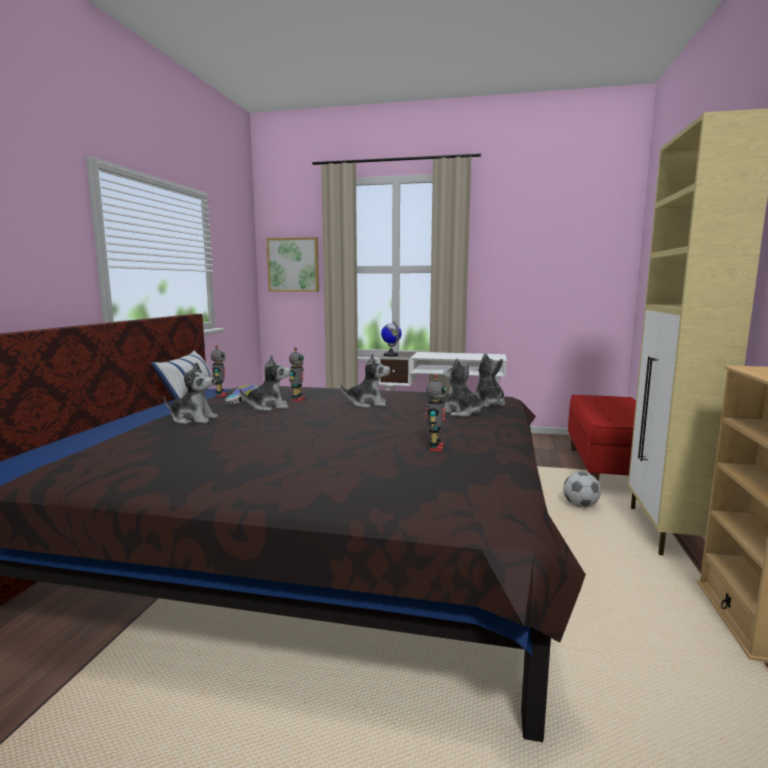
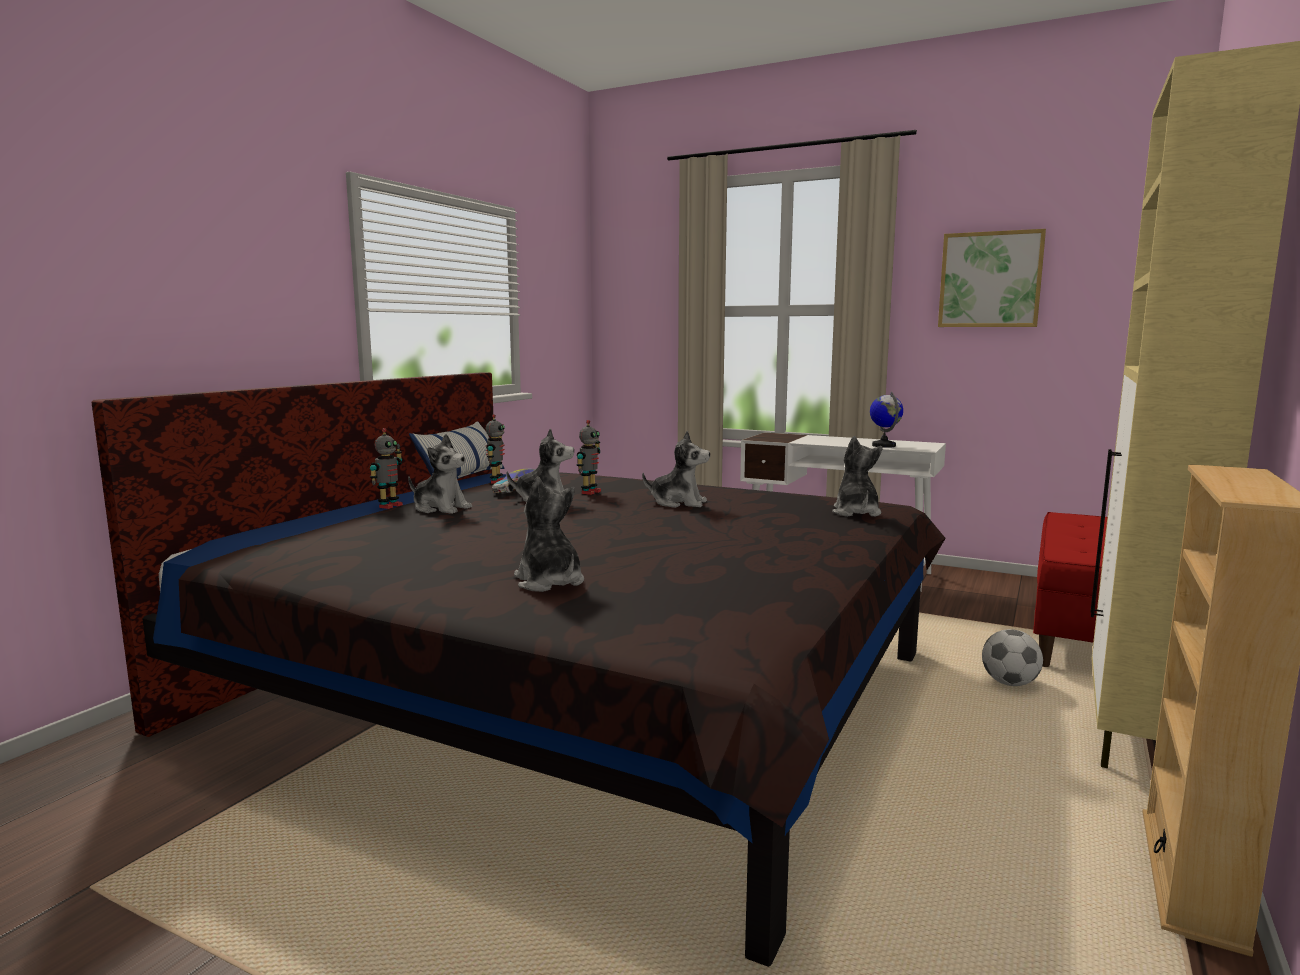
camera: 15 degrees right, 0 degrees up
picture [266,237,319,292] -> picture moved to [938,229,1046,327]
globe [381,321,402,357] -> globe moved to [870,391,903,448]
toy robot [425,374,447,452] -> toy robot moved to [370,428,403,509]
plush toy [443,358,487,417] -> plush toy moved to [514,477,584,592]

